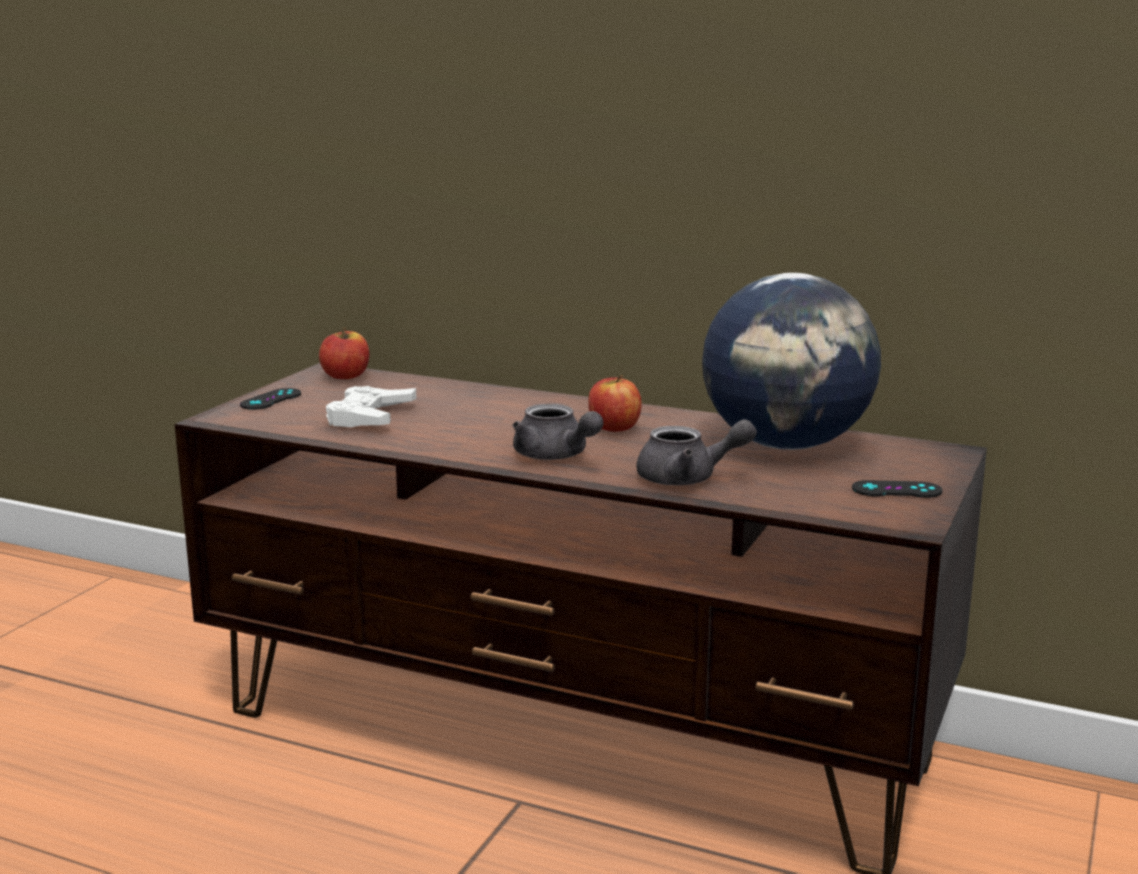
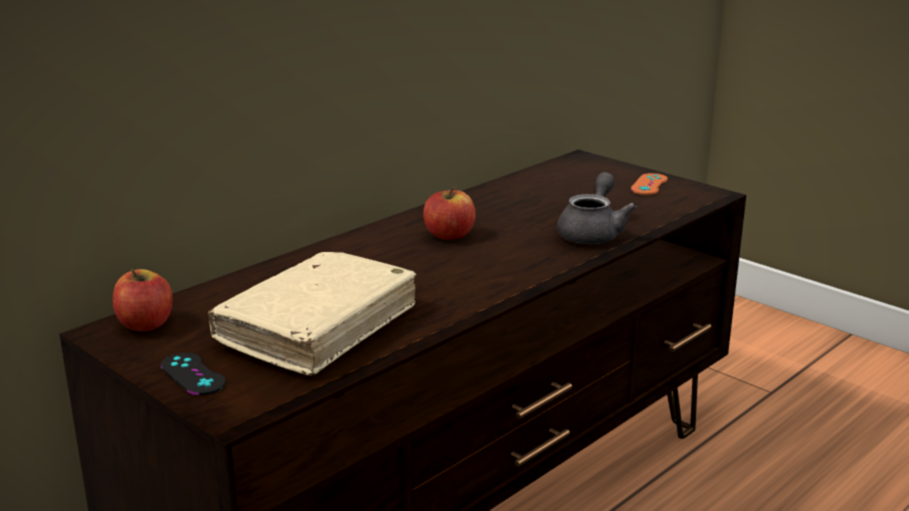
camera: 70 degrees left, 5 degrees up
white game controller [326,386,417,427] -> beige book [208,252,416,375]
grey teapot [512,404,604,460] -> none
globe [702,273,881,450] -> none
black game controller [852,480,942,498] -> orange game controller [631,173,668,195]

